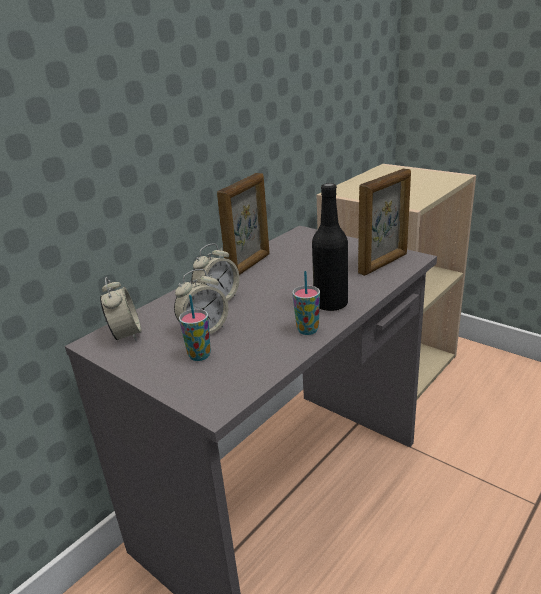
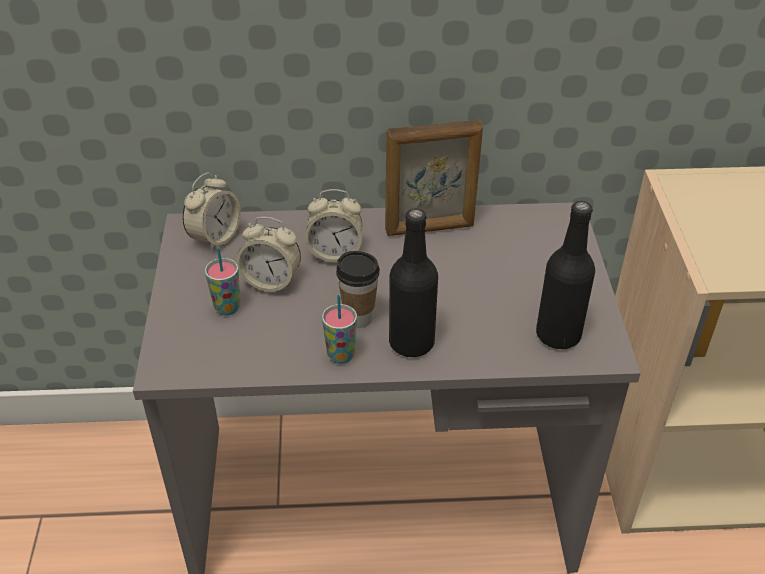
camera: 45 degrees right, 15 degrees up
picture frame [358,169,411,276] -> black bottle [536,201,595,349]
none -> cup [336,251,380,328]

